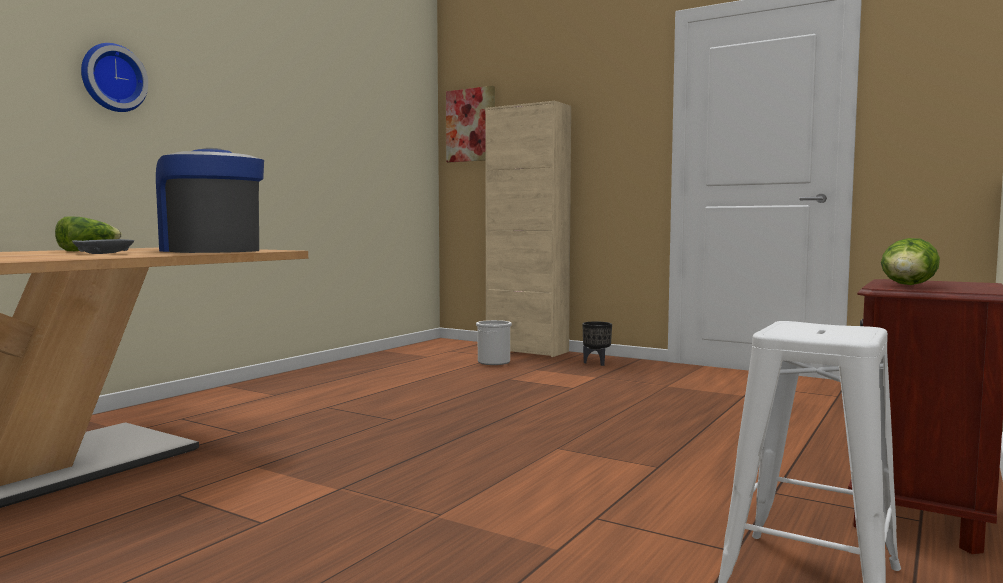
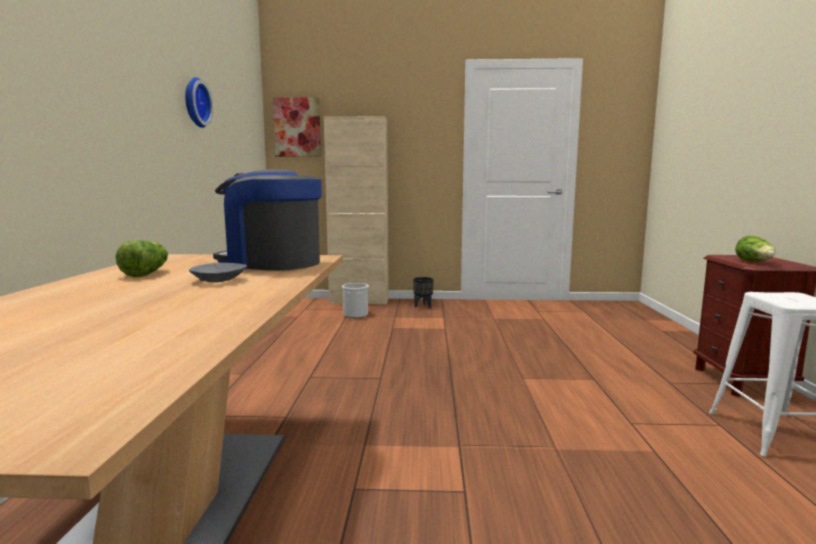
camera: 30 degrees left, 5 degrees up
wall clock [81,43,148,112] -> wall clock moved to [185,77,213,128]

